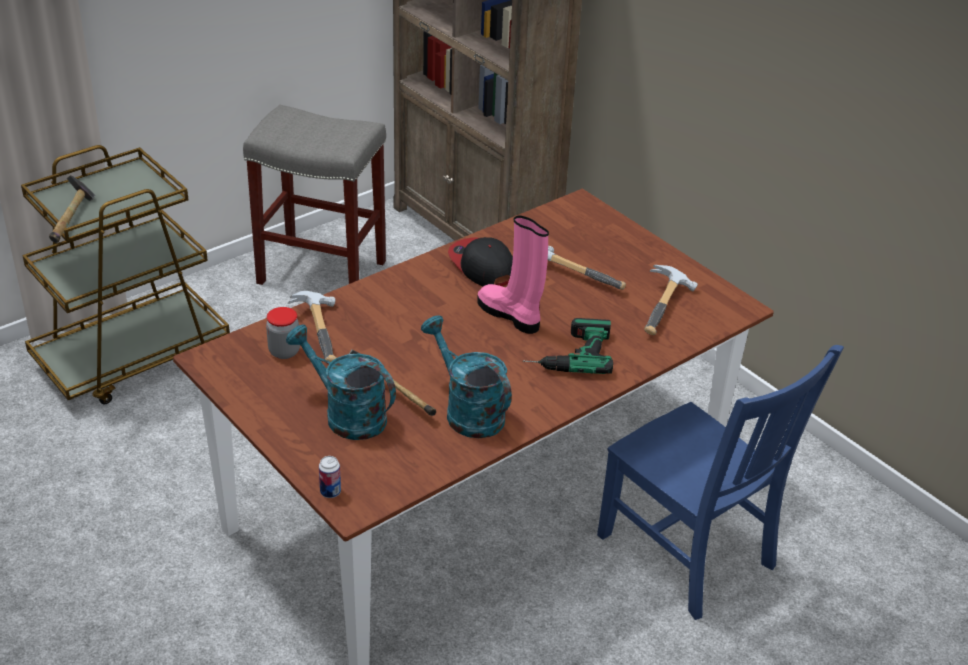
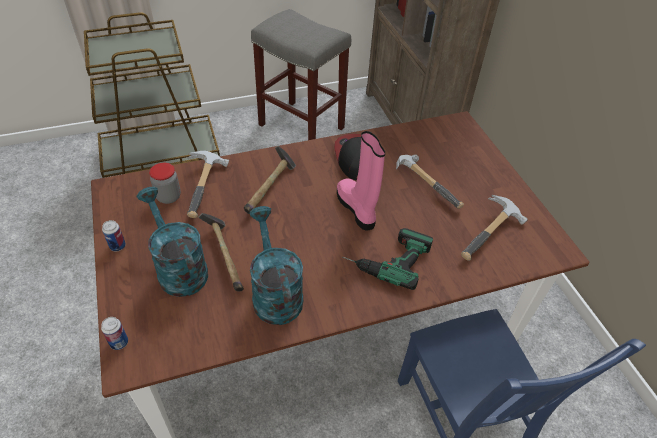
camera: 20 degrees right, 10 degrees up
hammer [49,175,95,243] -> hammer moved to [244,146,296,214]
none -> can [102,220,126,251]

